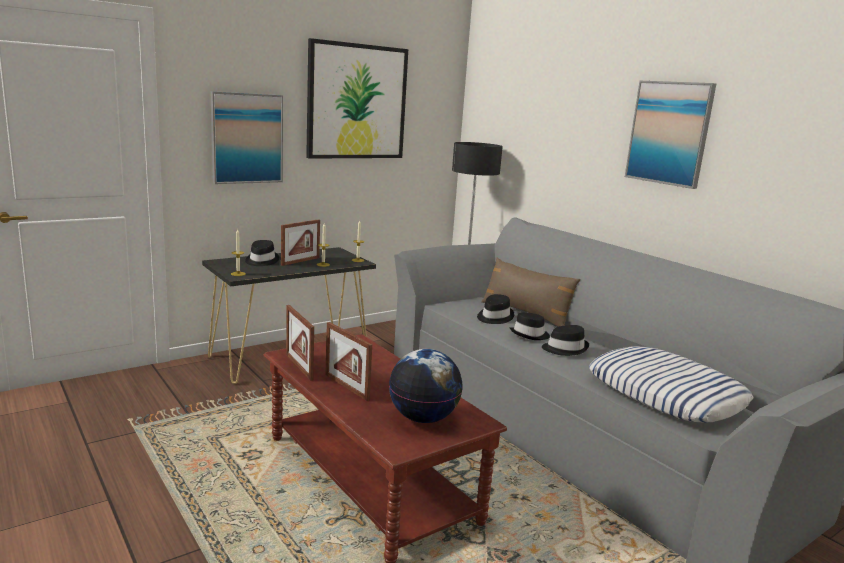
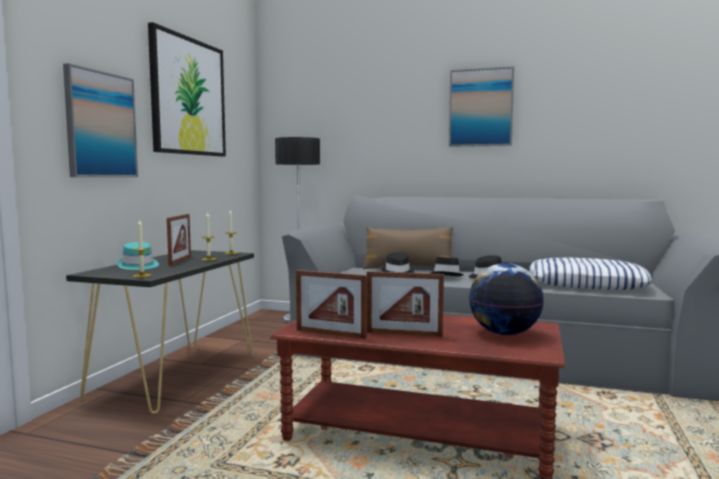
camera: 35 degrees left, 10 degrees down
black hat [245,240,279,266] -> turquoise hat [117,242,159,270]

